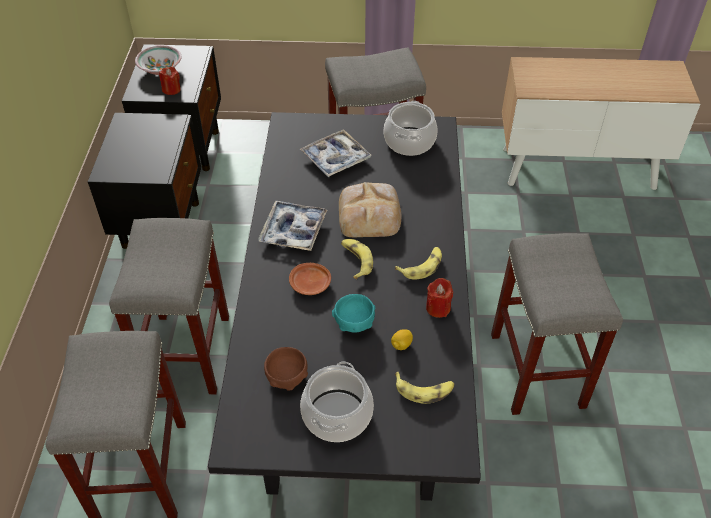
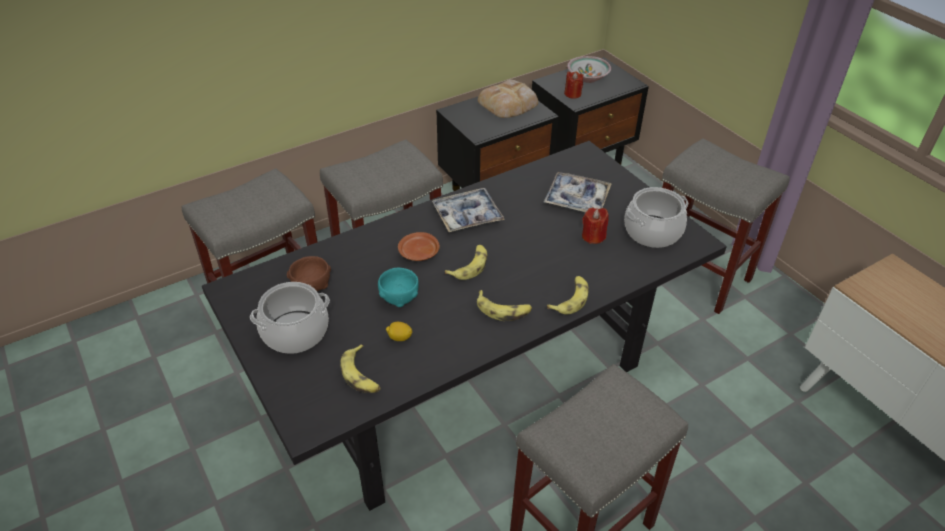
camera: 55 degrees right, 5 degrees down
bread [339,182,401,237] -> bread moved to [478,80,538,118]
red candle [426,278,453,318] -> red candle moved to [582,208,609,244]
none -> banana [547,276,589,314]

